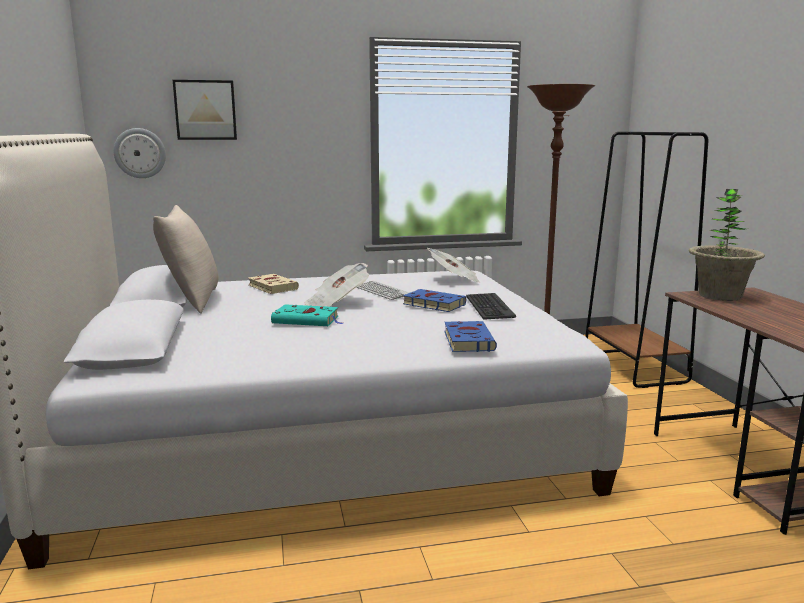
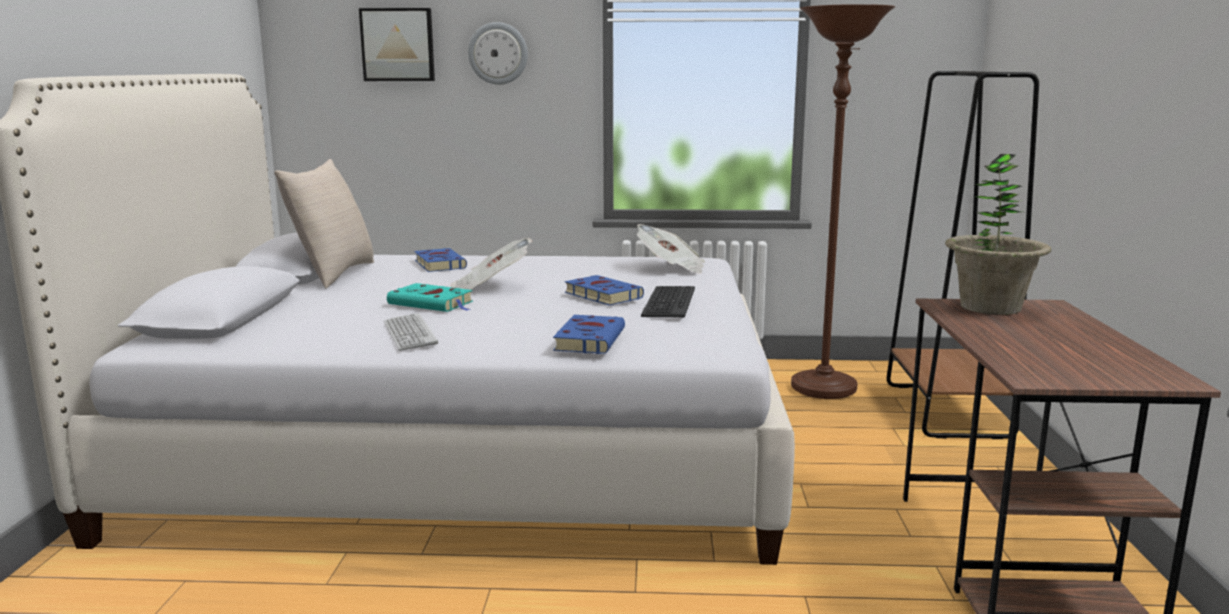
camera: 15 degrees right, 0 degrees up
wall clock [113,128,166,178] -> wall clock moved to [468,22,528,85]
beige book [249,274,299,294] -> blue book [414,248,467,272]
keyboard [356,281,410,300] -> keyboard moved to [384,313,438,351]

